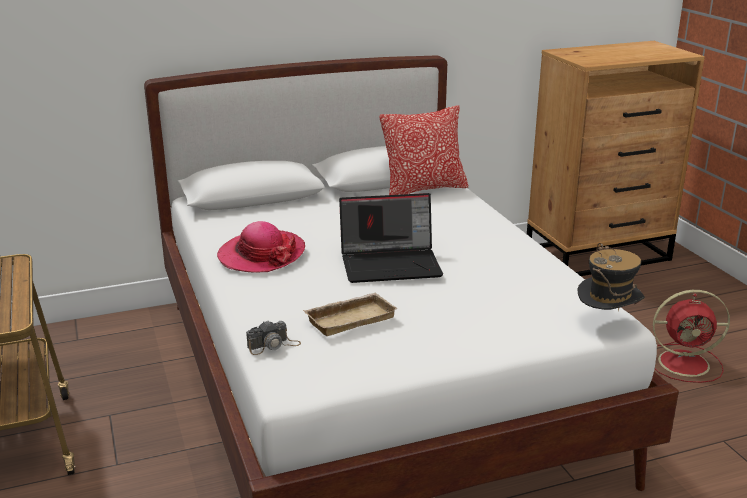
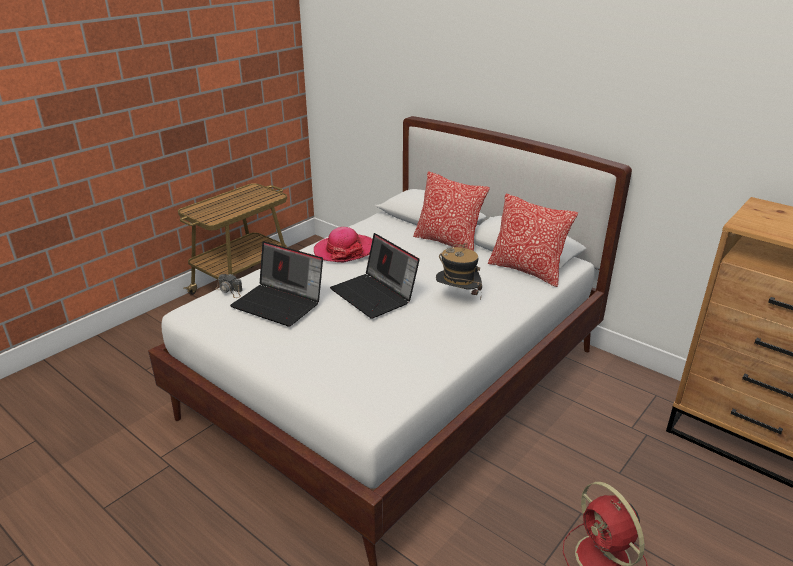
camera: 60 degrees right, 5 degrees up
beige tray [304,293,398,336] -> laptop [230,241,323,327]
hat [577,243,645,312] -> hat moved to [436,243,482,300]
none -> pillow [413,171,490,251]

